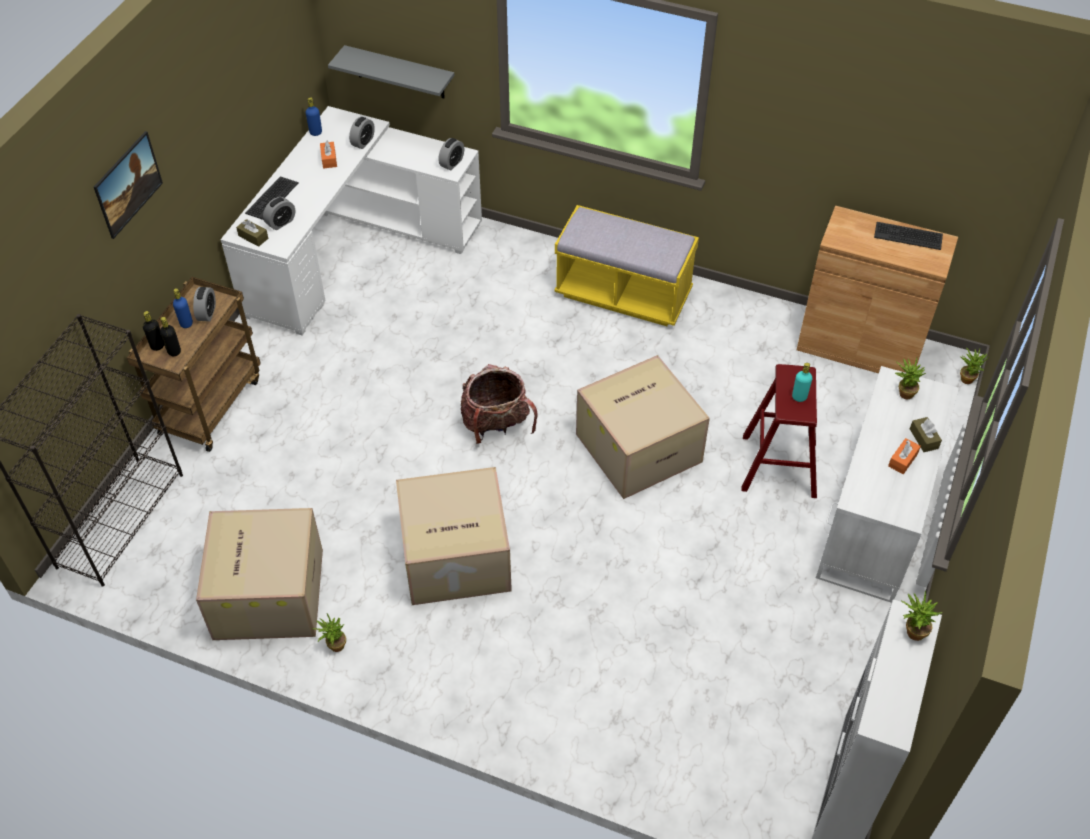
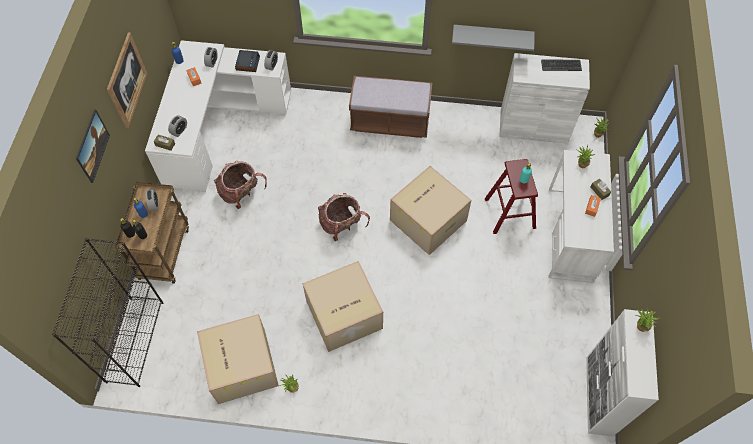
camera: 15 degrees left, 10 degrees up
keyboard [245,176,298,220] -> none
grey shelf [328,45,454,98] -> grey shelf moved to [452,25,535,51]
yellow bench [554,205,699,326] -> brown bench [349,76,432,138]
brown cabinet [797,205,958,374] -> white cabinet [499,53,590,144]
none -> picture [107,32,147,128]
none -> backpack [214,161,267,209]
none -> alarm clock [235,50,260,72]

